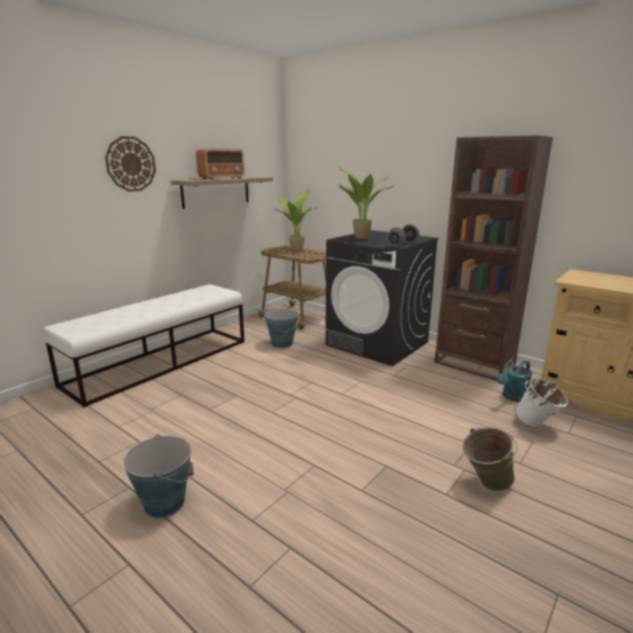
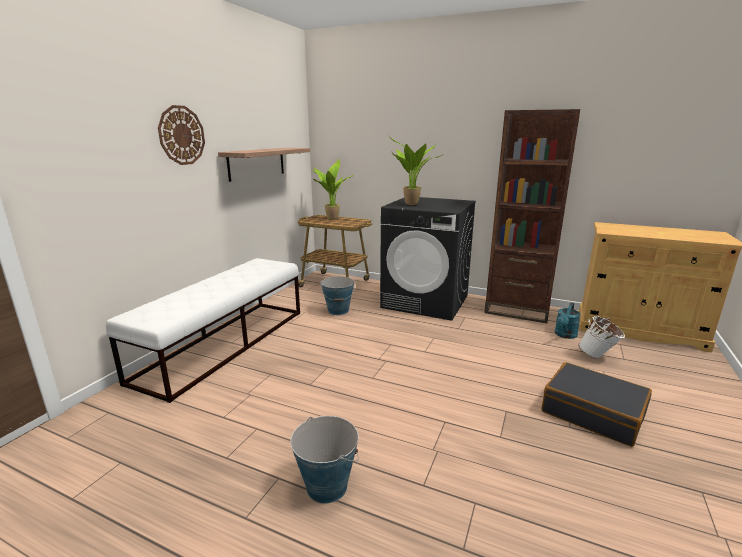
camera: 15 degrees left, 0 degrees up
radio [196,149,245,179] -> none
grey dumbbell [387,224,419,248] -> none
green bucket [463,427,518,491] -> black suitcase [541,362,652,447]

